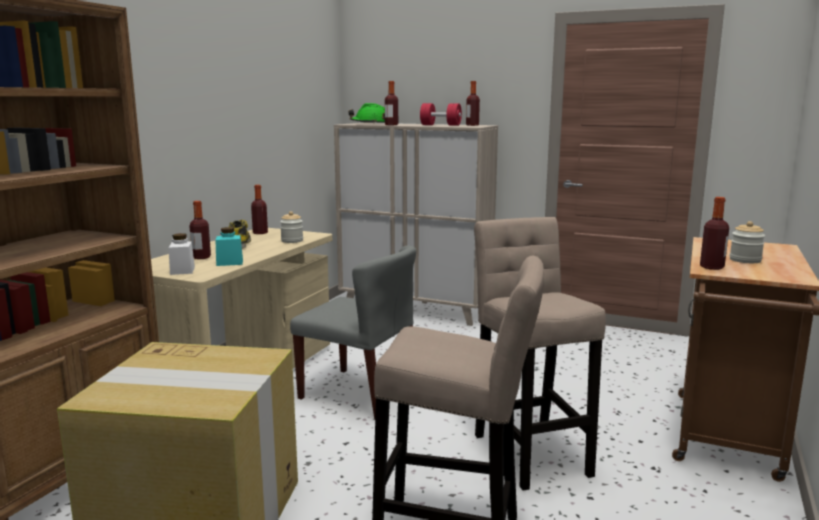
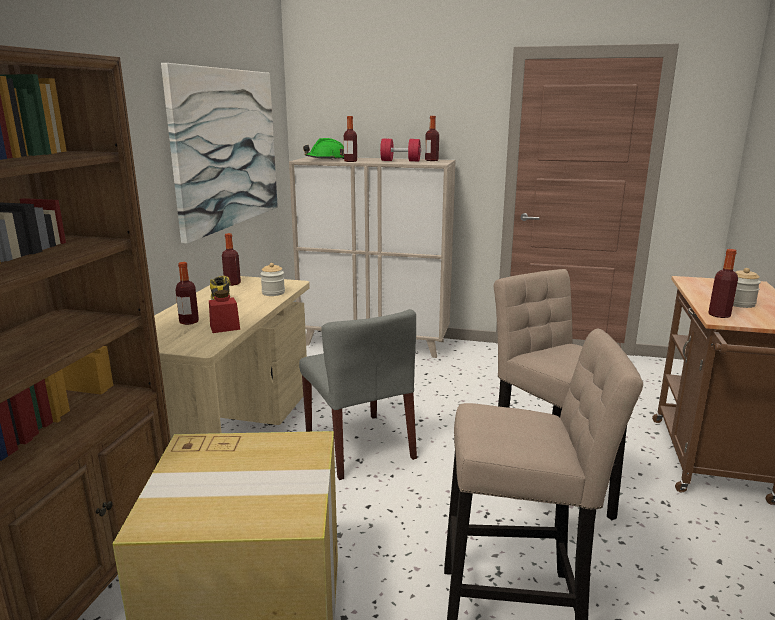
camera: 10 degrees left, 5 degrees up
white jar [169,233,195,275] -> none
turquoise jar [216,227,243,266] -> red jar [209,290,240,333]
grey chair [290,245,416,420] -> grey chair turned 45 degrees clockwise [299,309,417,480]
none -> picture [161,63,278,244]

